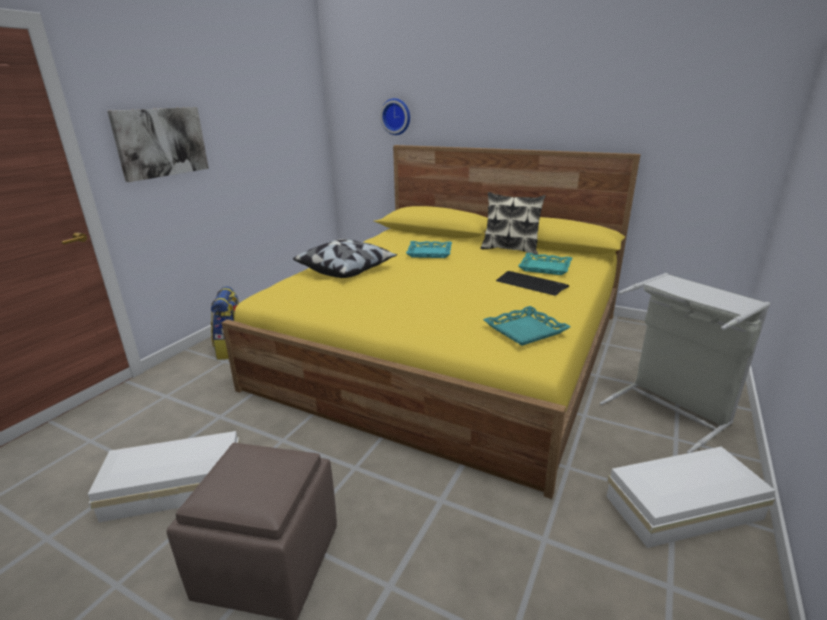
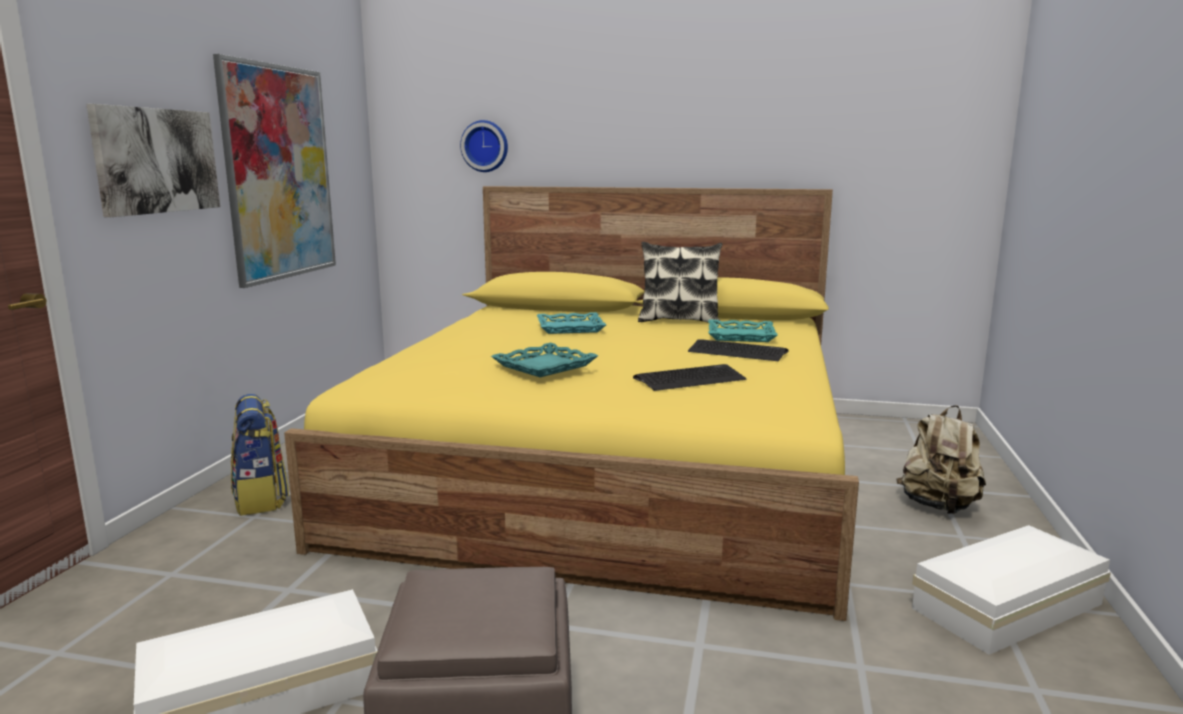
camera: 15 degrees left, 10 degrees down
pillow [293,239,397,278] -> none
turquoise tray [483,306,571,346] -> turquoise tray moved to [491,343,598,377]
grey laundry basket [600,273,770,453] -> beige backpack [897,405,986,514]
none -> picture [213,54,336,288]
none -> keyboard [633,364,747,391]

